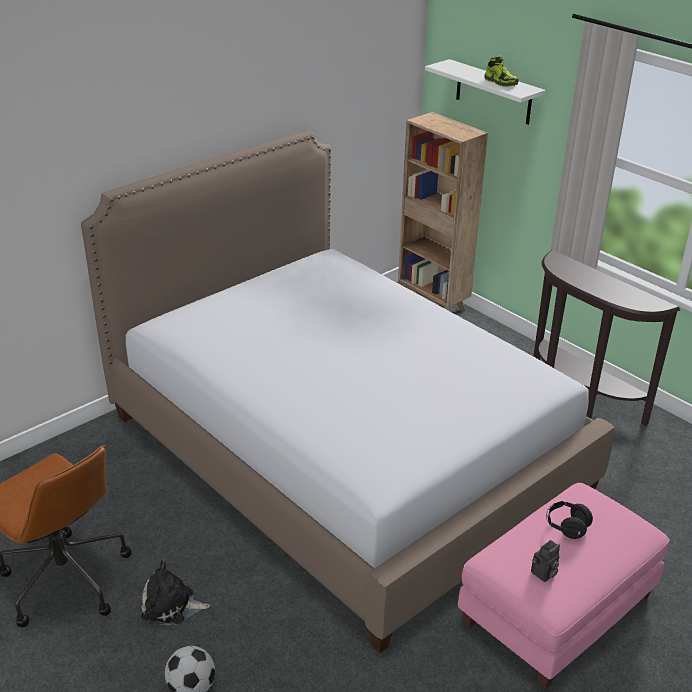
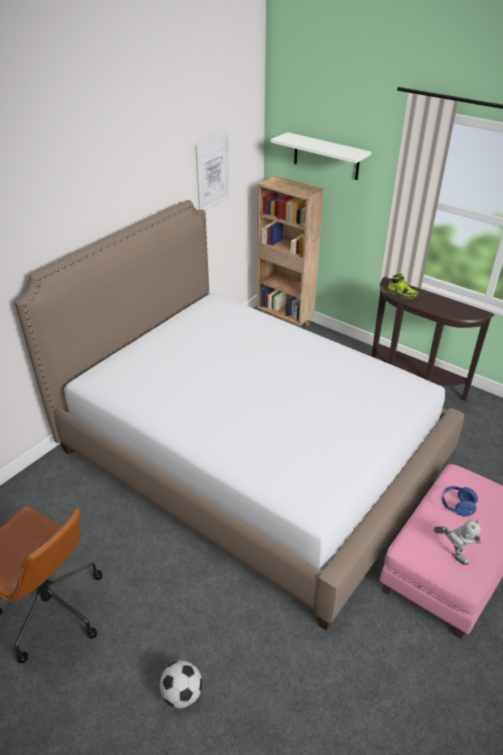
camera: 10 degrees left, 5 degrees up
plush toy [141,560,210,625] -> none
shoe [484,56,519,87] -> shoe moved to [388,274,419,299]
camera [531,540,560,582] -> toy robot [434,520,482,565]
black headphones [546,501,593,539] -> blue headphones [441,486,478,516]
none -> picture [195,132,231,211]

